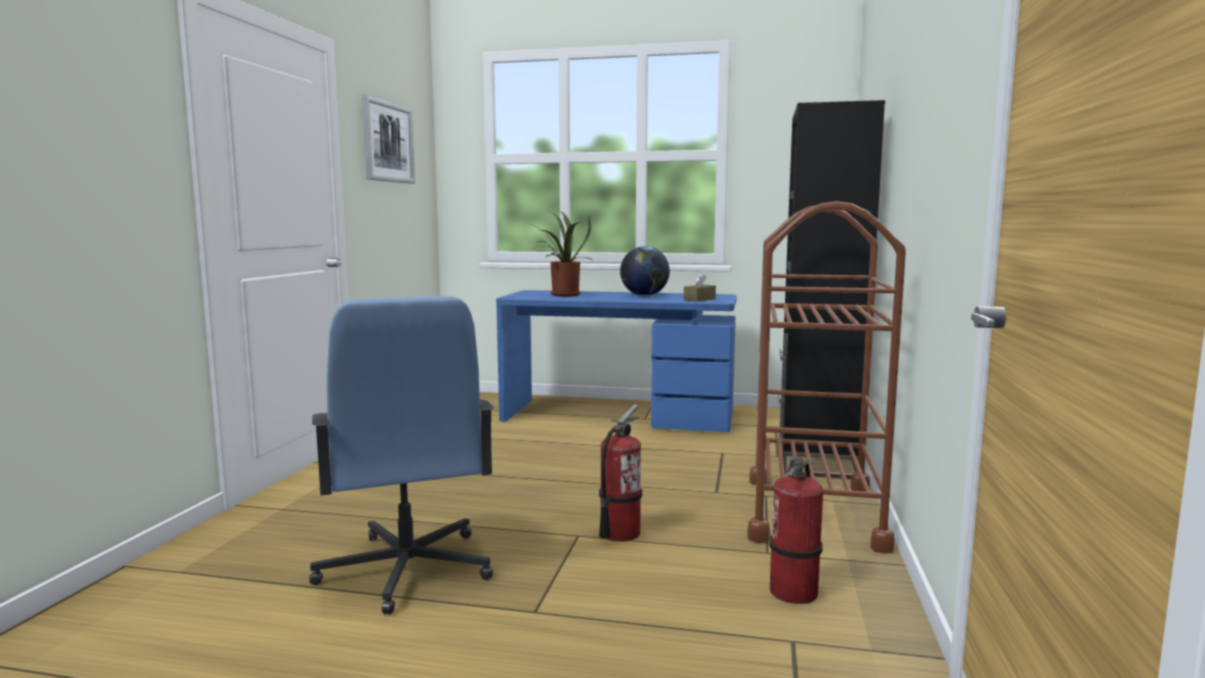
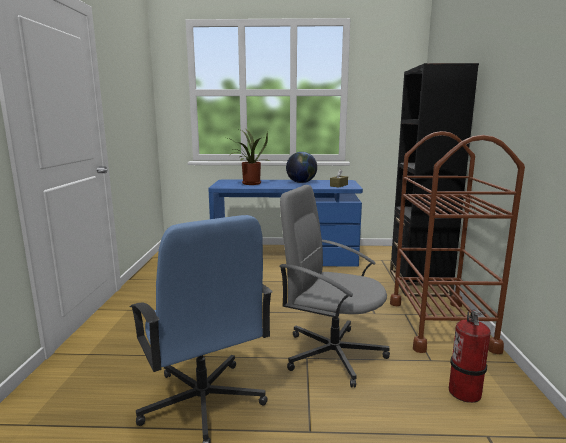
camera: 10 degrees left, 5 degrees up
picture [362,95,415,184] -> none
fire extinguisher [599,404,642,542] -> grey office chair [279,185,390,388]

